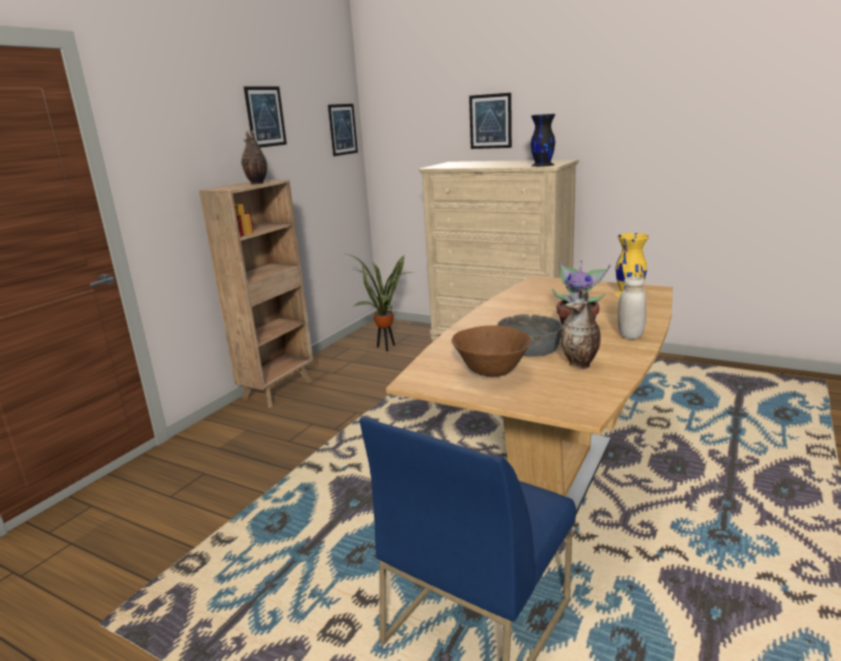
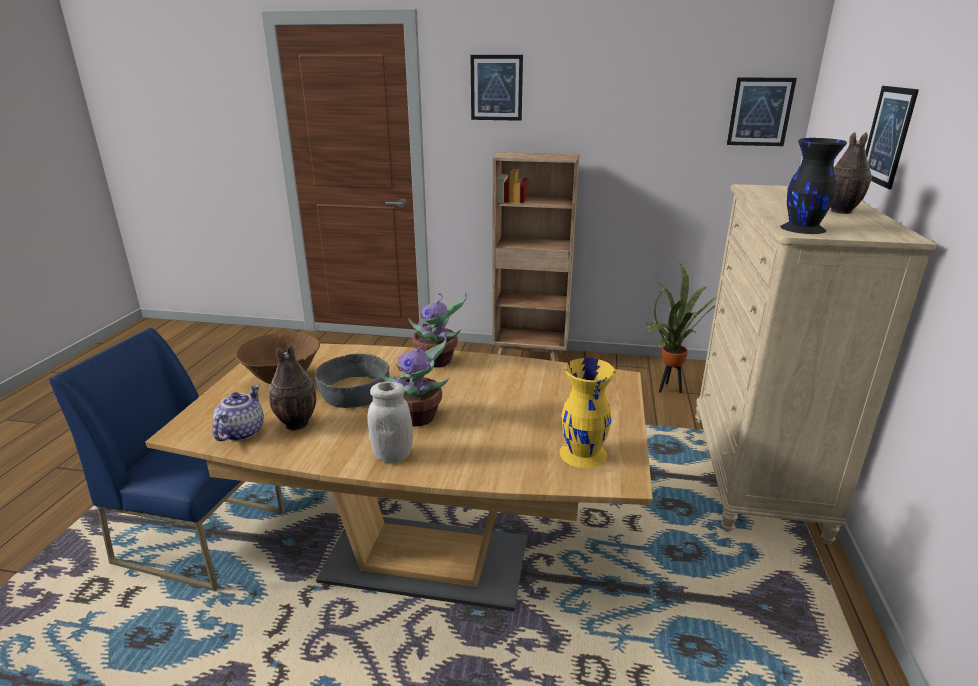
camera: 70 degrees right, 5 degrees up
vase [241,130,268,185] -> vase moved to [830,132,872,214]
picture [244,86,287,148] -> picture moved to [471,55,523,121]
none -> teapot [212,385,264,441]
none -> potted plant [409,292,467,368]

